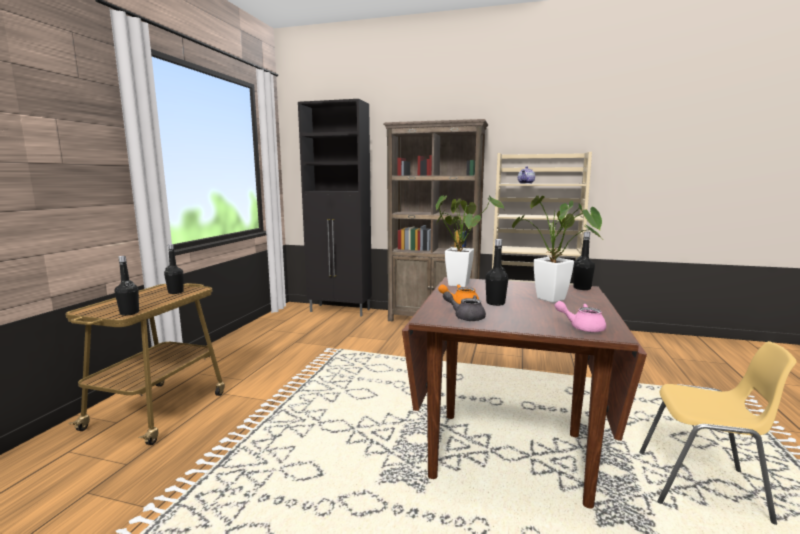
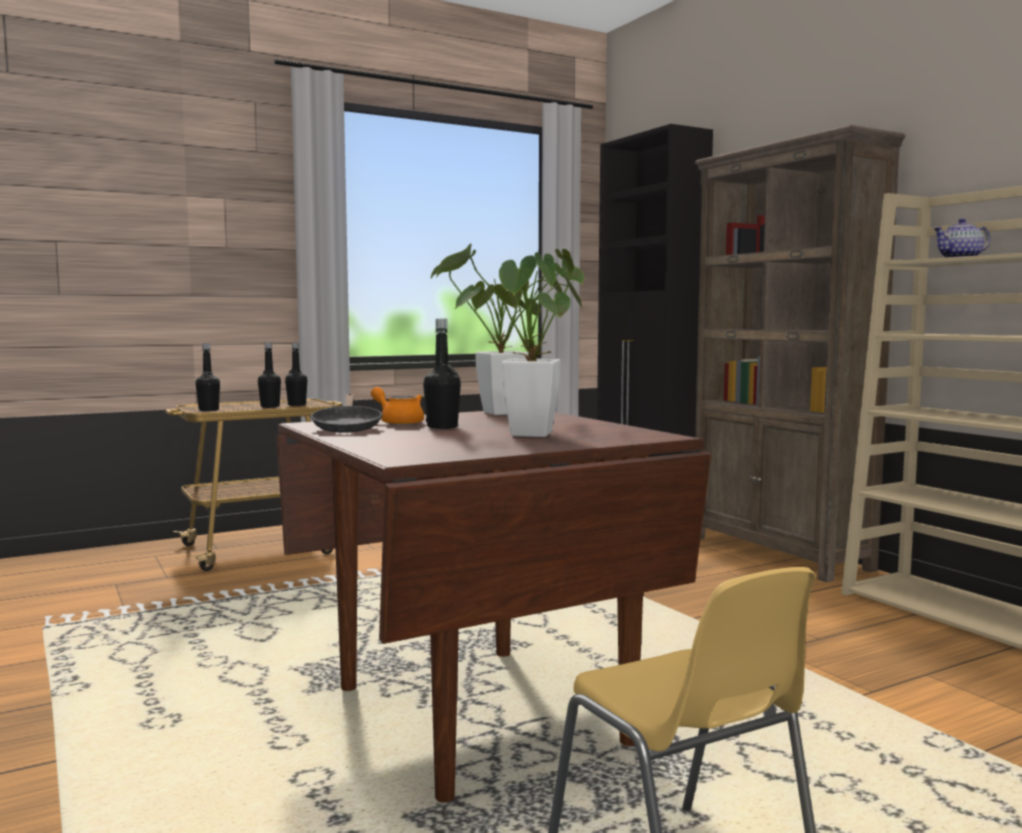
camera: 45 degrees right, 5 degrees down
grey teapot [443,291,486,321] -> black frying pan [310,394,383,433]
pink teapot [555,301,606,332] -> none
black bottle [573,232,595,290] -> black bottle moved to [258,342,281,408]

